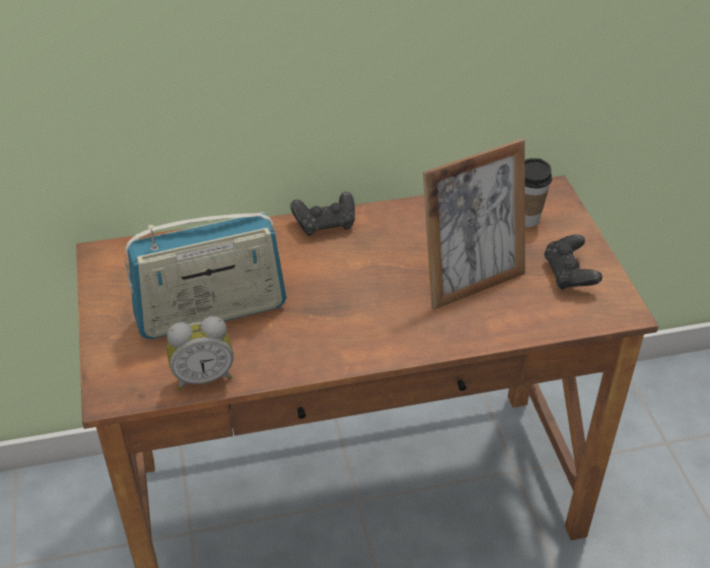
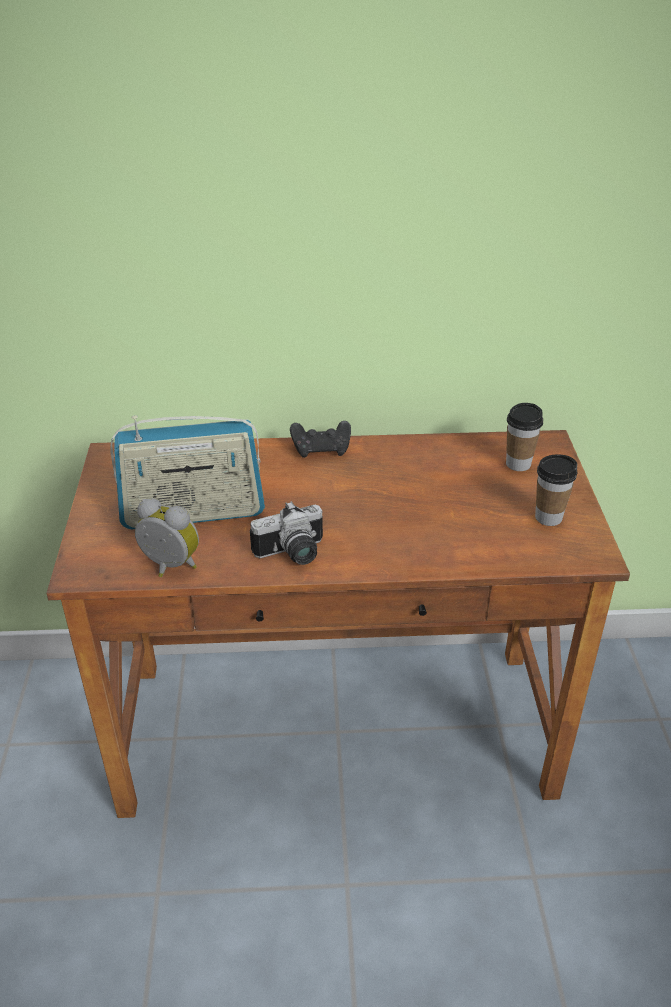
camera: 10 degrees right, 5 degrees down
alarm clock [167,316,234,390] -> alarm clock turned 150 degrees counterclockwise [135,498,199,577]
picture frame [423,139,525,310] -> none
black game controller [544,234,602,290] -> cup [535,455,577,526]
none -> camera [250,501,323,565]

